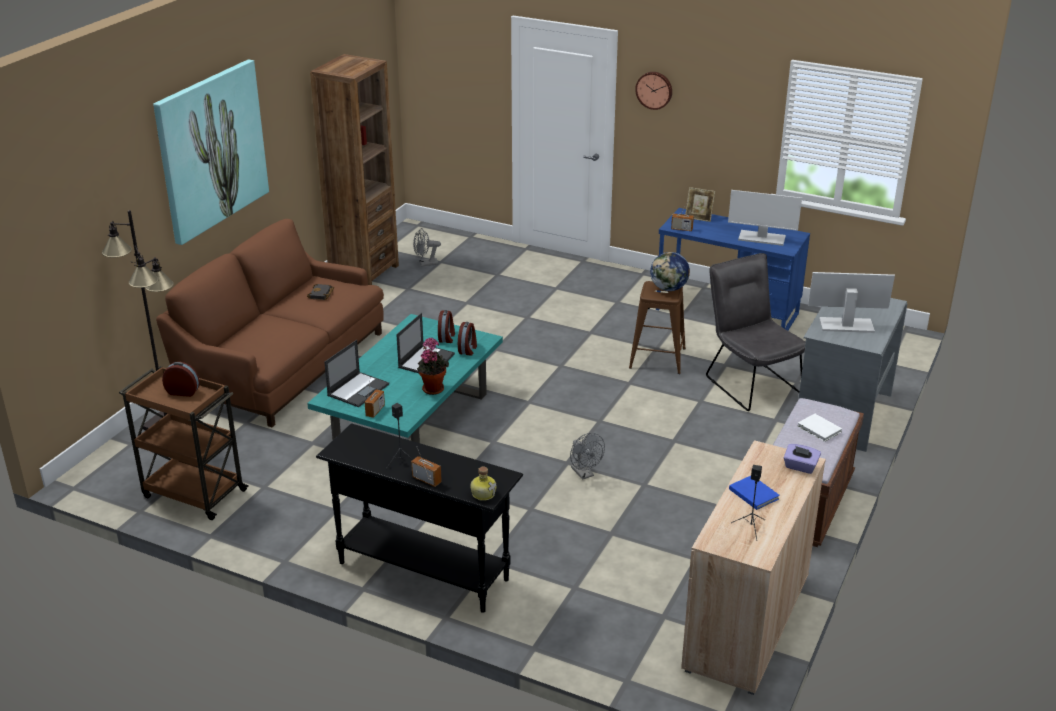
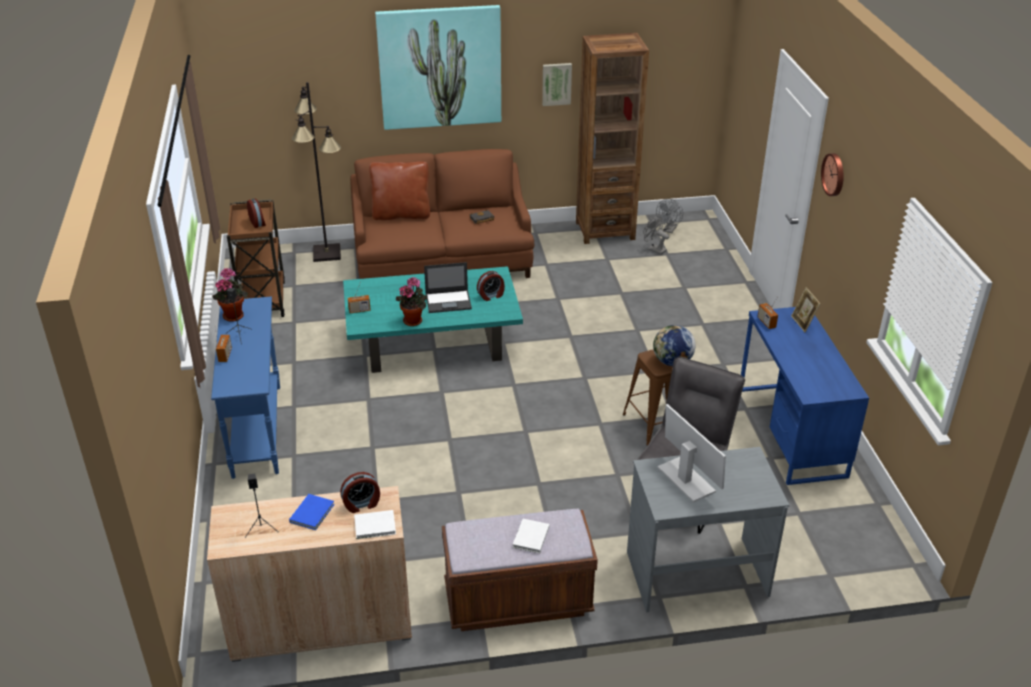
camera: 55 degrees right, 5 degrees up
black console table [316,423,523,613] -> blue console table [211,297,280,479]
laptop [324,340,389,407] -> none
alarm clock [458,322,477,356] -> alarm clock moved to [340,472,380,513]
bottle [470,467,496,501] -> none
grey fan [570,433,605,480] -> grey fan moved to [656,199,683,233]
monitor [728,190,802,246] -> none
purple tissue box [783,444,821,474] -> white book [354,510,396,539]
none -> potted plant [212,268,248,322]
none -> brown pillow [369,161,430,220]
none -> picture [542,63,572,106]

